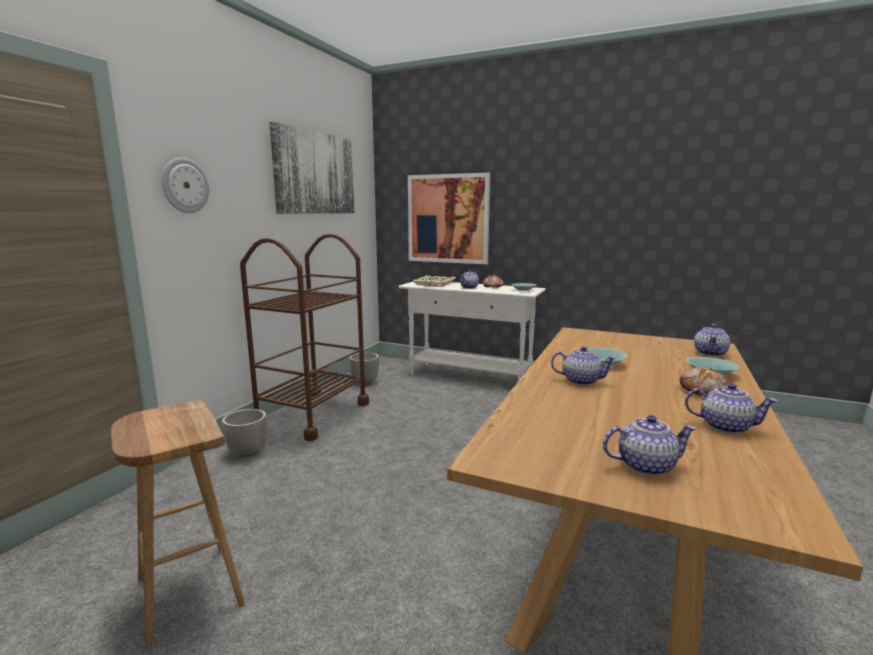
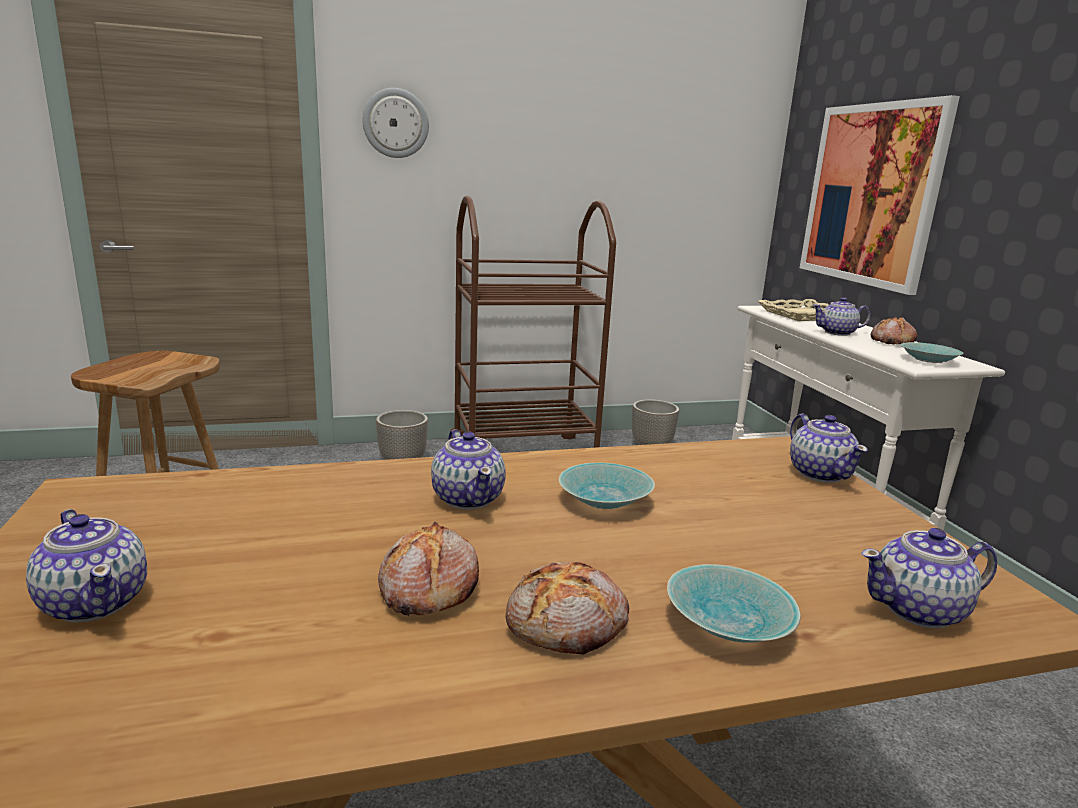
camera: 50 degrees right, 5 degrees up
picture [269,122,355,214] -> none
teapot [685,383,778,434] -> teapot moved to [790,414,868,483]
none -> bread [378,522,479,616]

